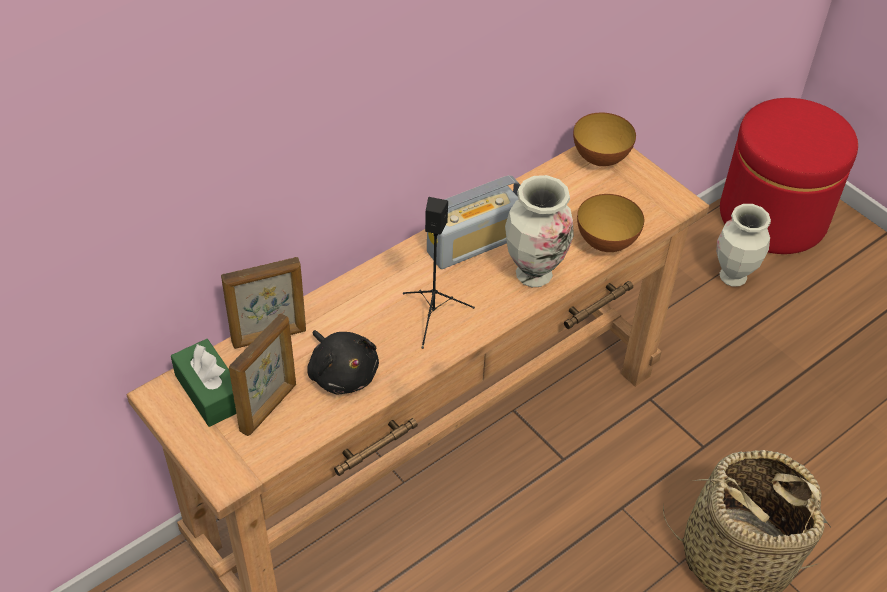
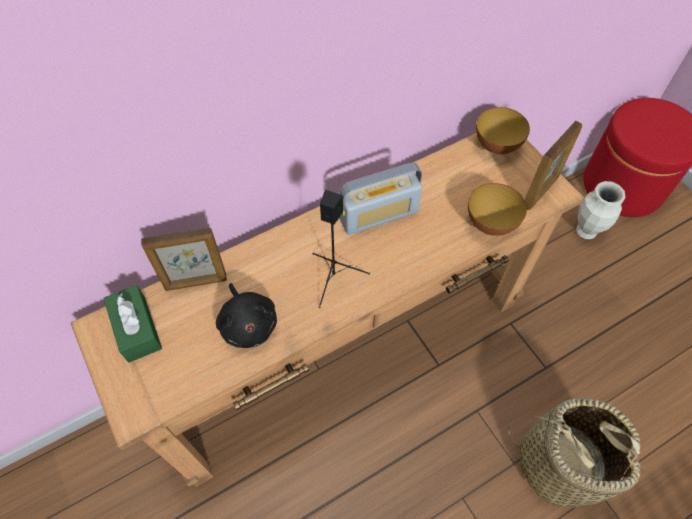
camera: 10 degrees right, 10 degrees up
picture frame [229,313,296,436] -> picture frame moved to [524,121,582,210]
vase [505,175,574,287] -> none

